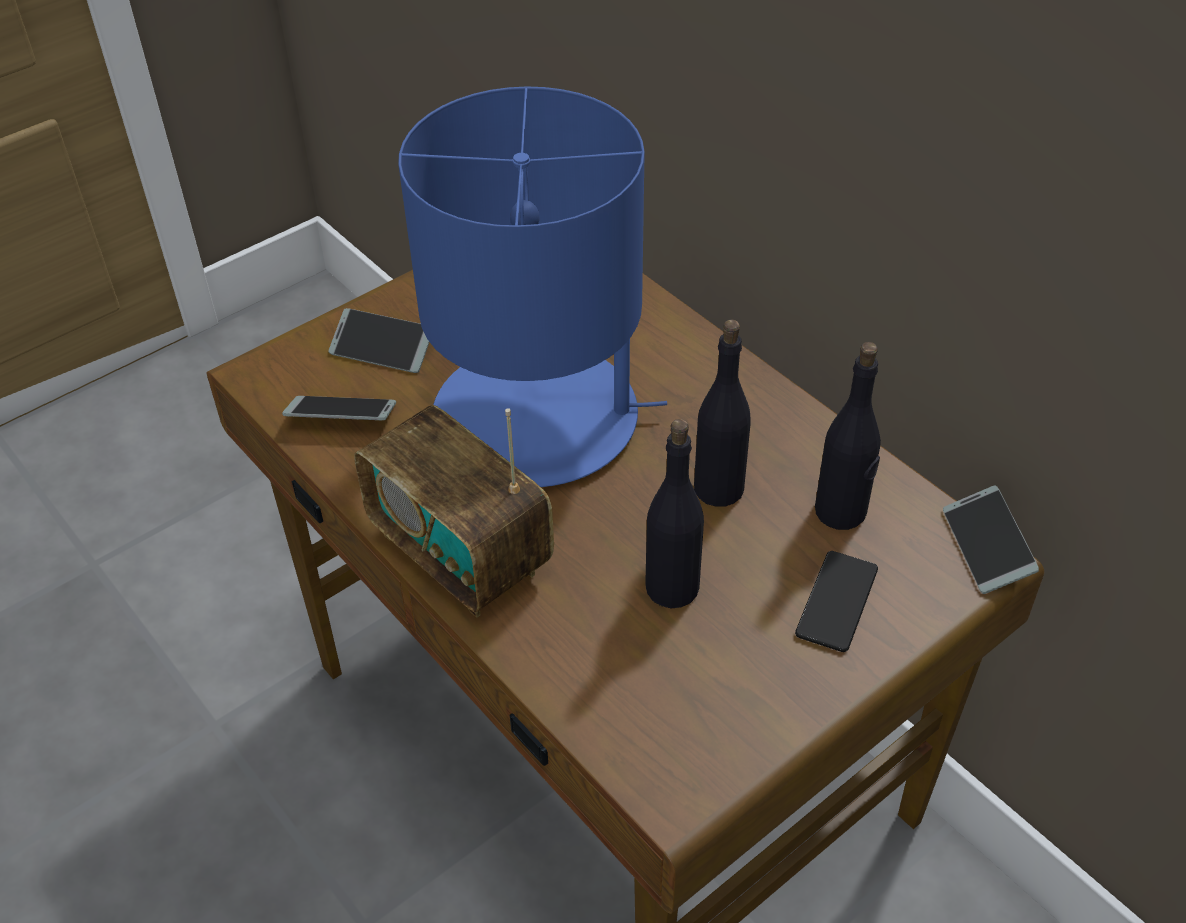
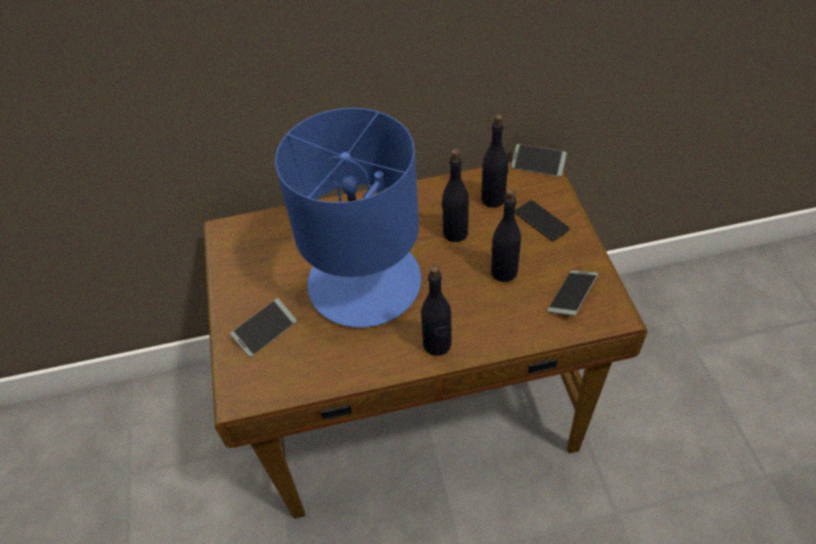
camera: 60 degrees left, 5 degrees up
phone [282,396,396,420] -> phone moved to [547,270,598,316]
radio [354,405,554,618] -> black bottle [421,265,452,356]

